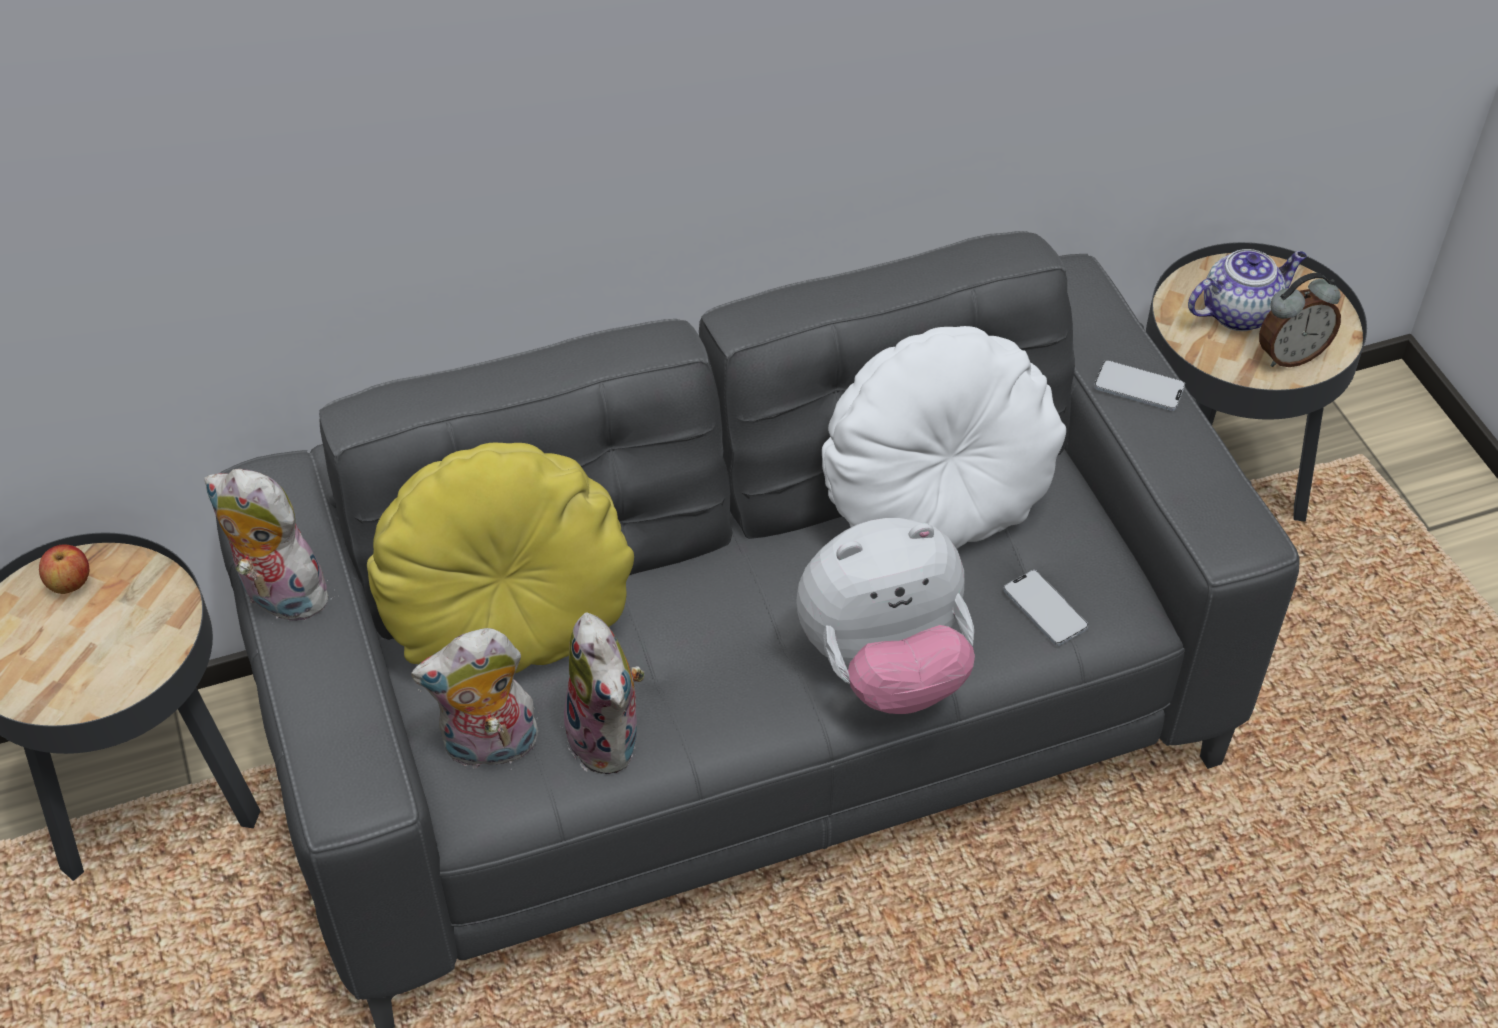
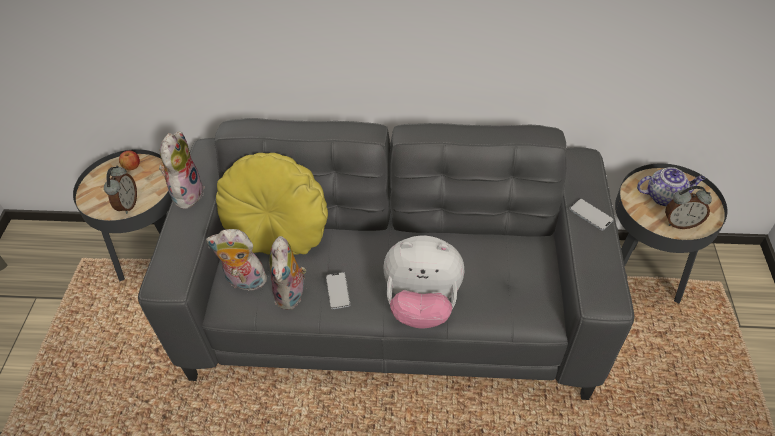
camera: 25 degrees right, 0 degrees up
plush toy [204,469,335,624] -> plush toy turned 45 degrees clockwise [159,131,204,209]
white pillow [822,326,1066,549] -> none
phone [1003,570,1089,646] -> phone moved to [326,272,350,309]
none -> alarm clock [104,166,137,214]

